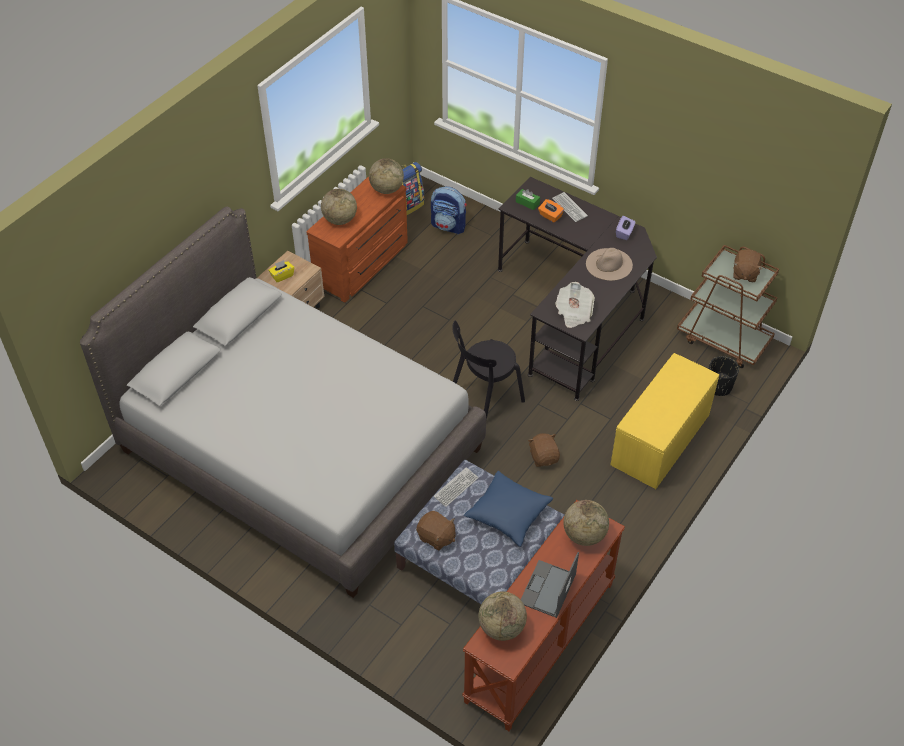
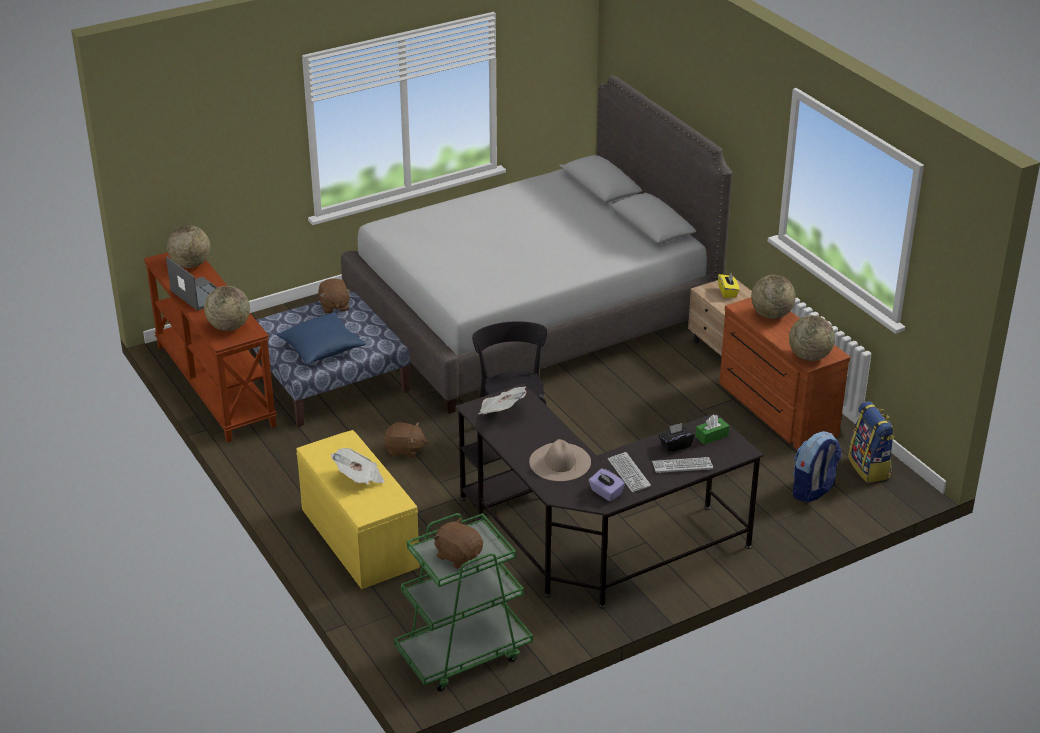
camera: 115 degrees right, 15 degrees down
brown plush toy [416,511,455,551] -> brown plush toy turned 75 degrees counterclockwise [318,279,351,314]
keyboard [434,467,478,507] -> keyboard moved to [608,452,651,492]
orange tissue box [538,199,564,223] -> black tissue box [659,423,695,453]
brown cart [677,245,779,368] -> green cart [394,513,533,692]
black planter [709,356,739,396] -> none
none -> newspaper [331,448,385,484]

